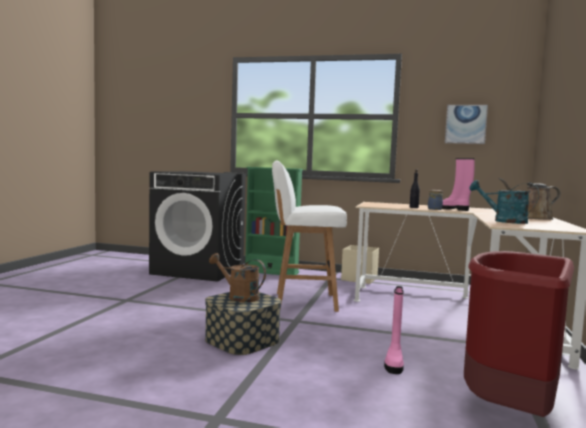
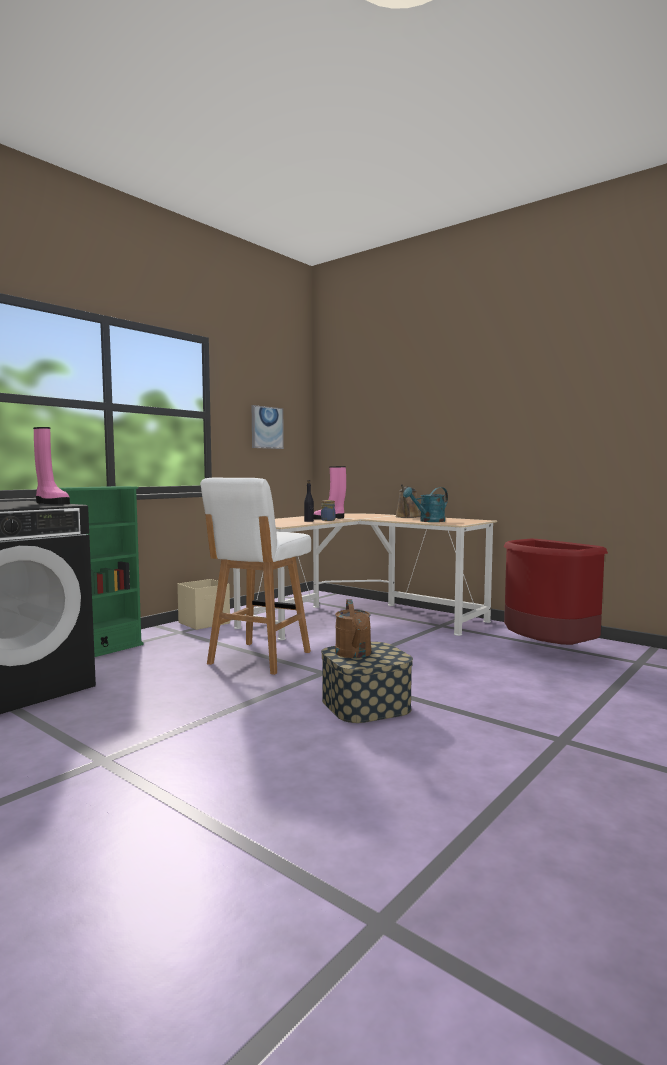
camera: 65 degrees left, 0 degrees up
brown watering can [209,253,266,303] -> brown watering can turned 60 degrees counterclockwise [335,599,371,658]
pink boot [384,286,404,374] -> pink boot moved to [33,427,70,504]

